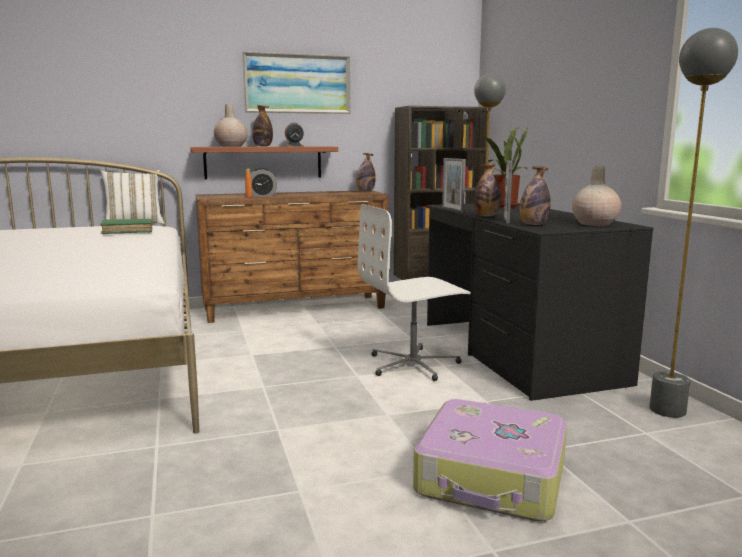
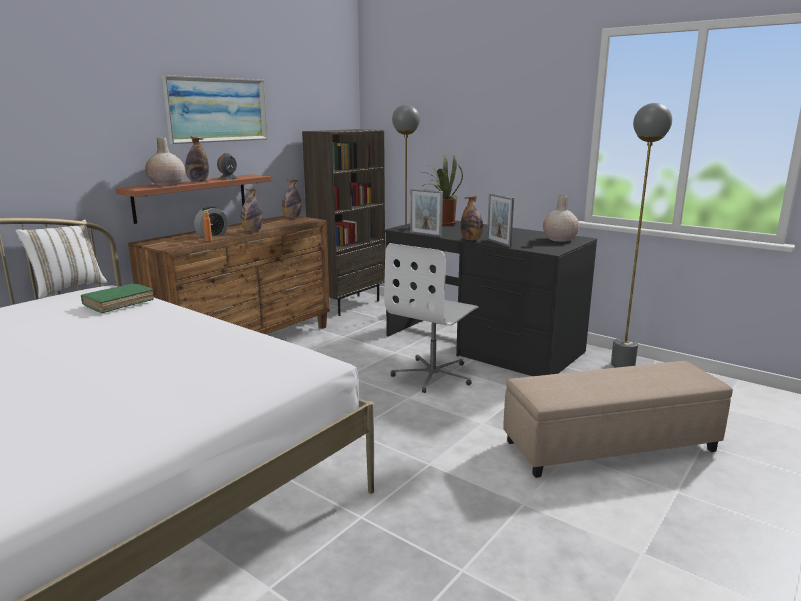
camera: 35 degrees left, 5 degrees up
suitcase [413,399,567,521] -> beige ottoman [503,361,733,478]
bottle [519,166,551,225] -> bottle moved to [241,189,263,231]

